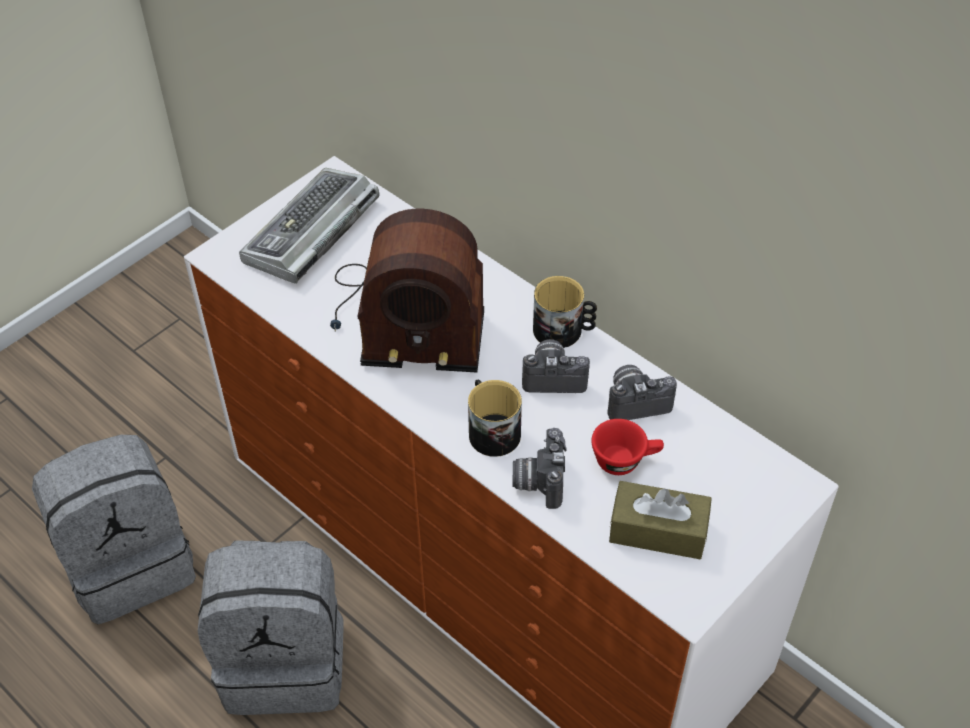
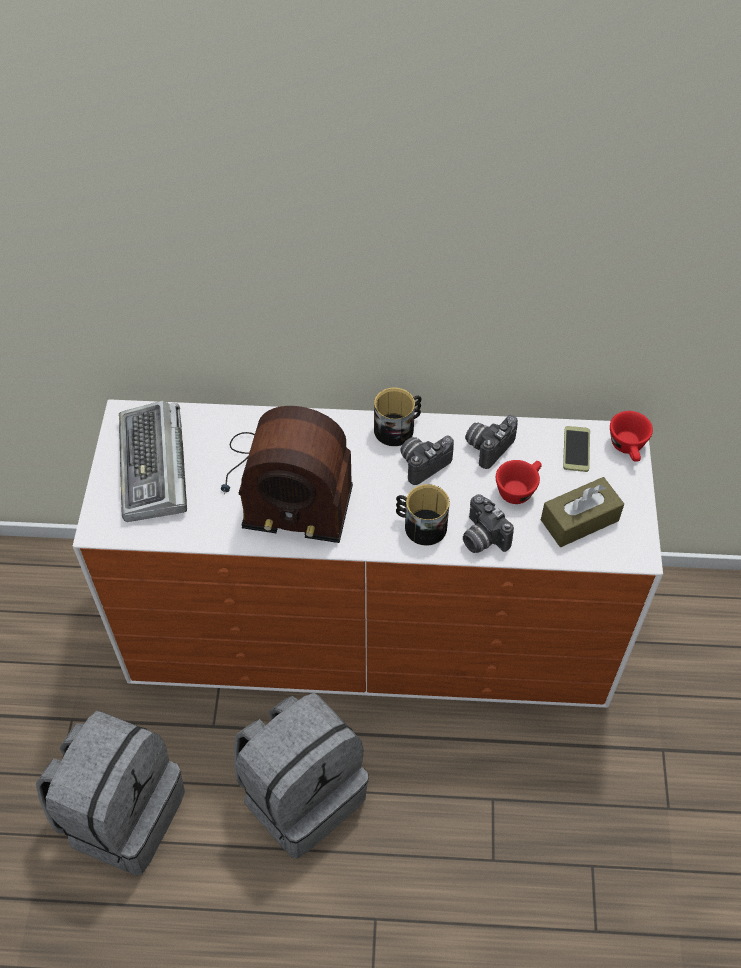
camera: 40 degrees left, 5 degrees up
radio [330,209,484,372] -> radio turned 45 degrees clockwise [221,406,353,543]
none -> phone [563,426,590,472]
none -> red cup [610,411,653,462]

